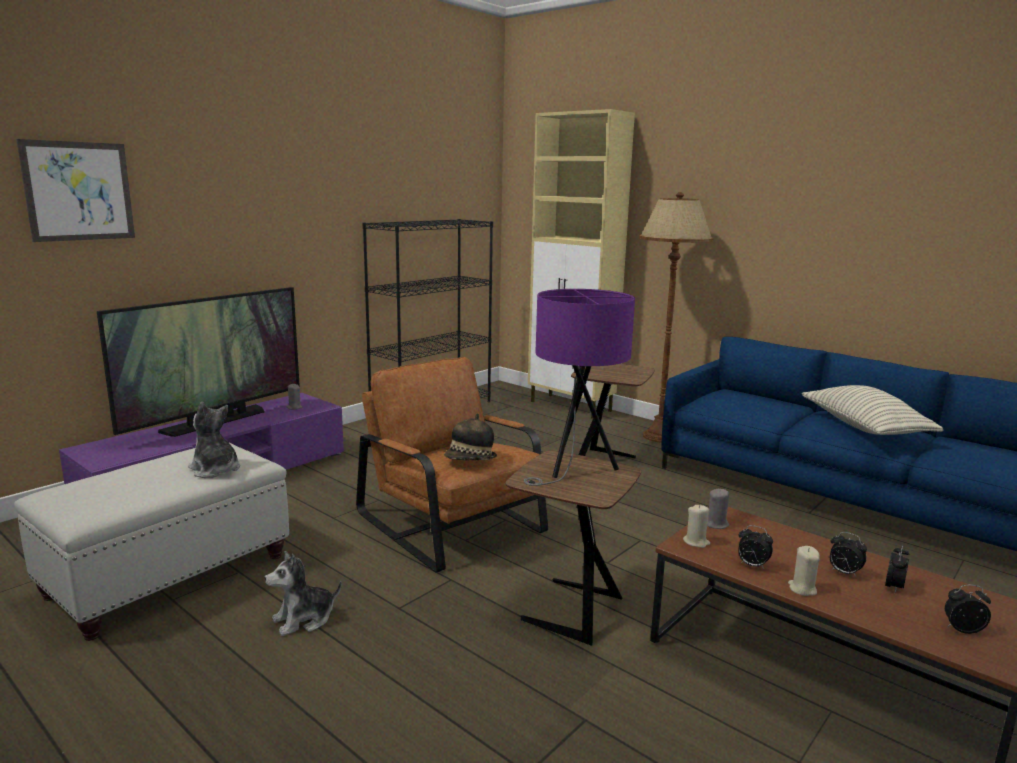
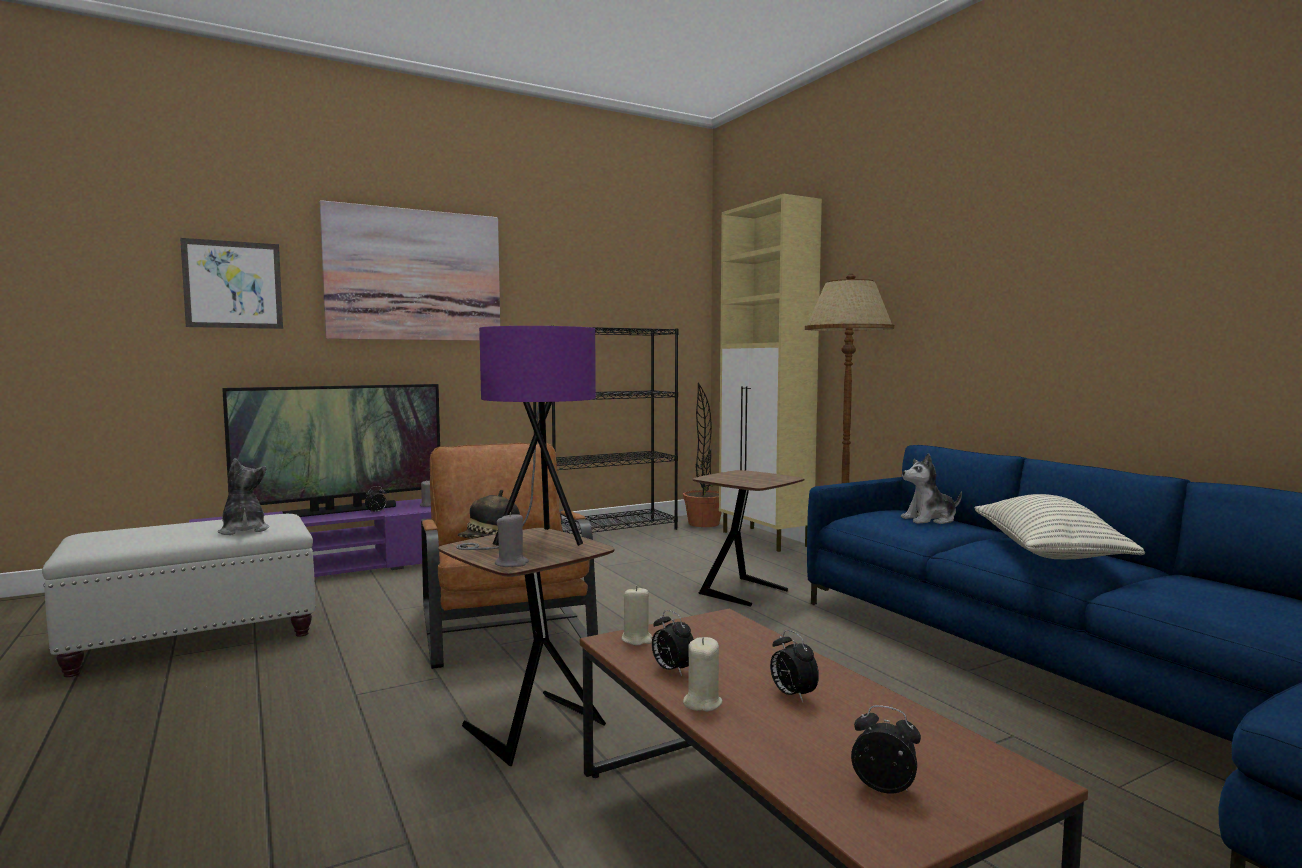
camera: 20 degrees right, 10 degrees down
plush toy [265,551,342,636] -> plush toy moved to [901,453,962,524]
grey candle [707,488,729,529] -> grey candle moved to [495,512,529,567]
alarm clock [885,545,909,593] -> alarm clock moved to [365,486,387,514]
none -> picture [320,200,500,341]
none -> potted plant [683,382,722,527]

